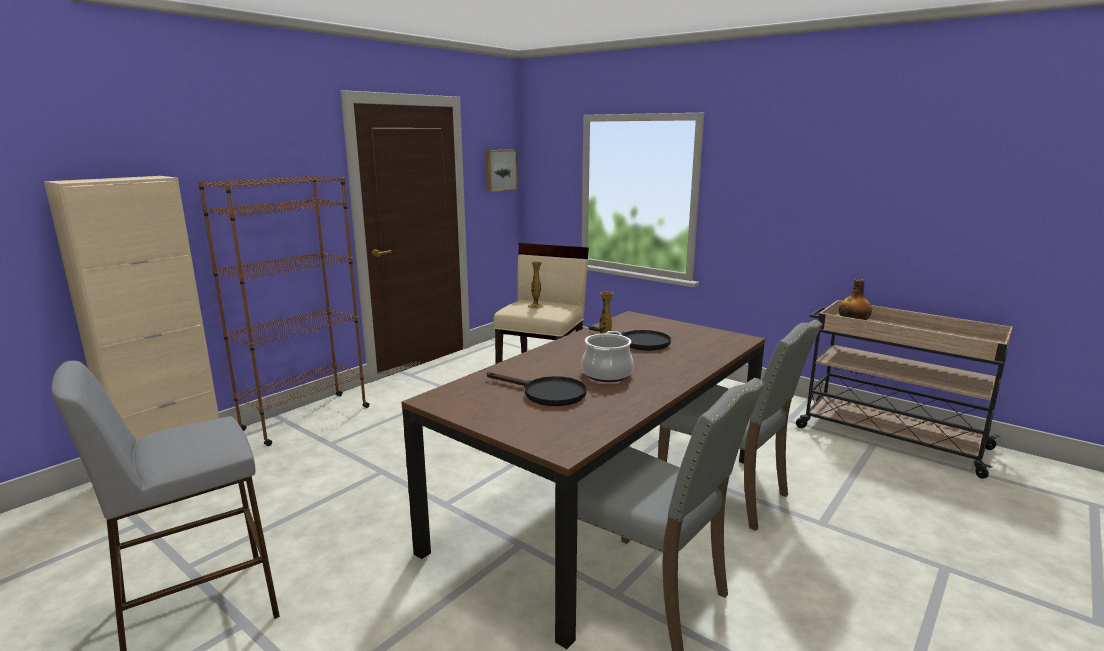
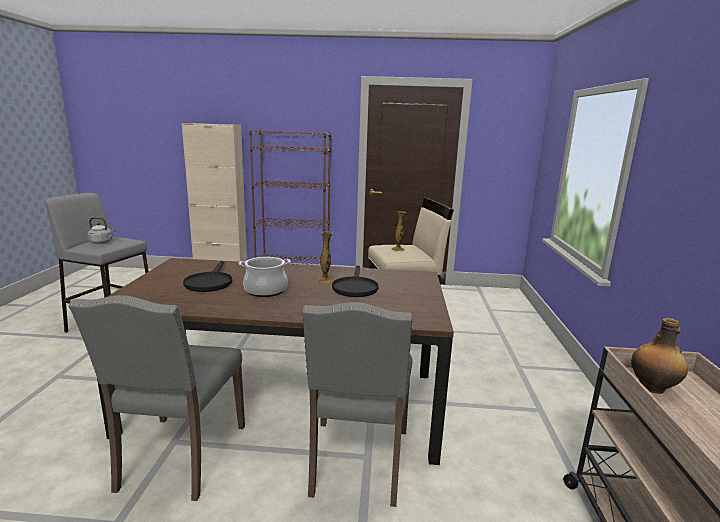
camera: 55 degrees right, 0 degrees up
picture [486,149,517,192] -> none
none -> grey kettle [88,217,116,244]

